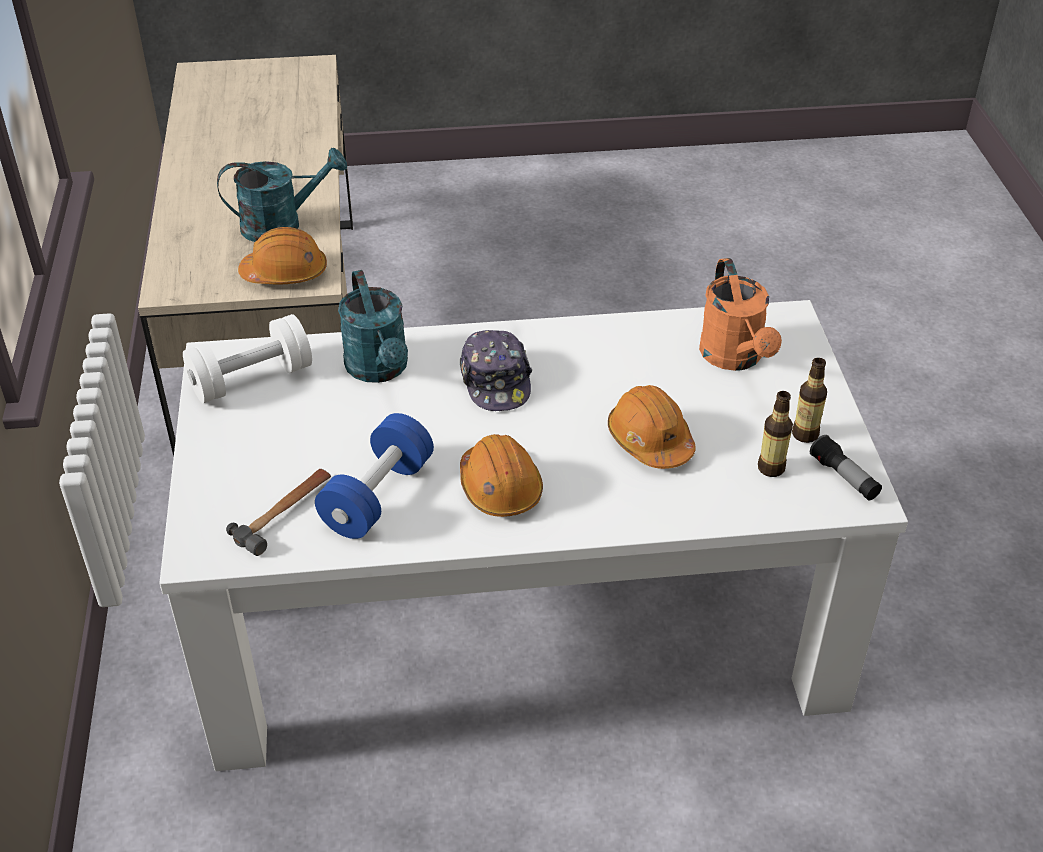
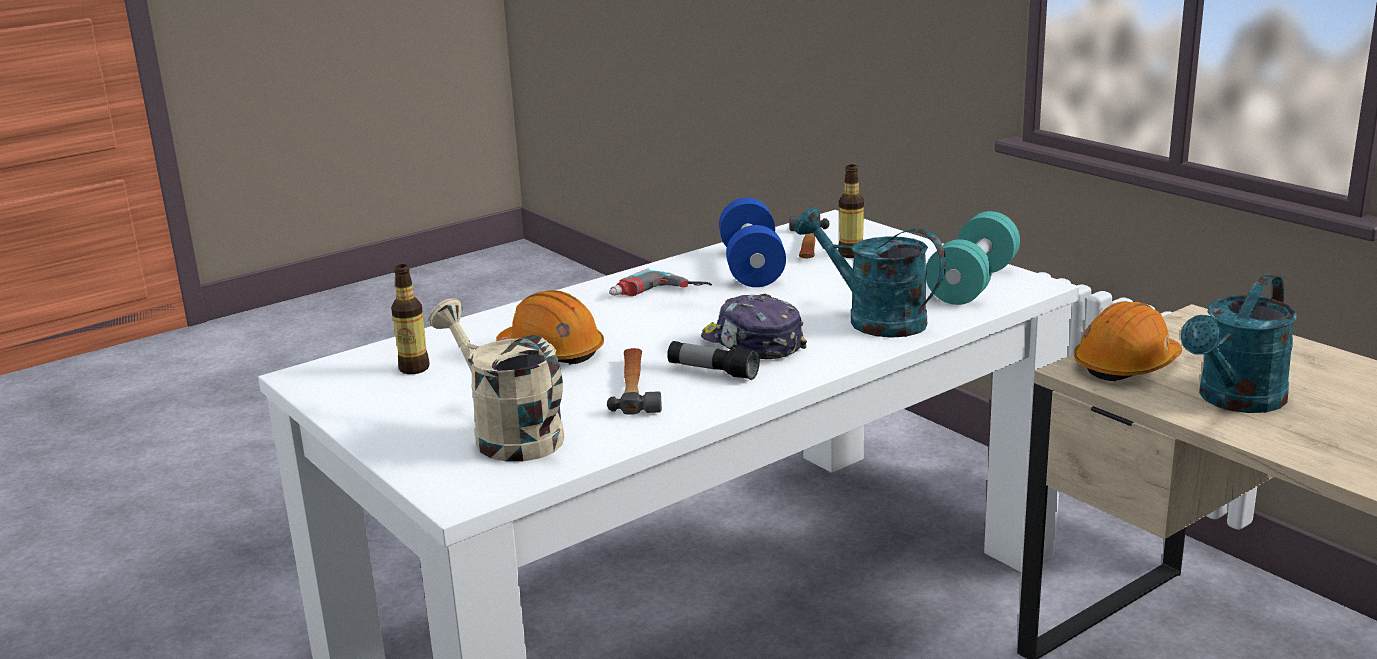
camera: 150 degrees right, 20 degrees down
white dumbbell [183,314,312,403] -> turquoise dumbbell [926,211,1020,305]
orange hard hat [460,434,543,517] -> power drill [609,269,712,296]
orange watering can [699,258,782,371] -> beige watering can [429,298,564,461]
bottle [792,358,827,443] -> bottle moved to [838,165,864,258]
flashlight [810,435,882,500] -> flashlight moved to [667,341,760,380]
none -> hammer [607,348,662,415]

